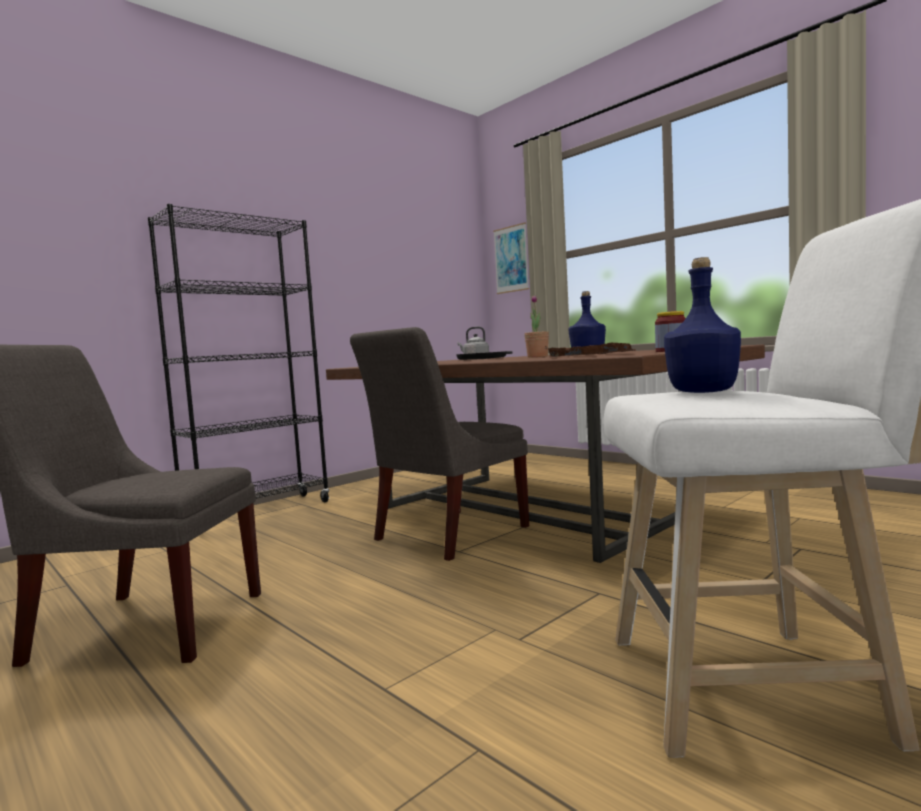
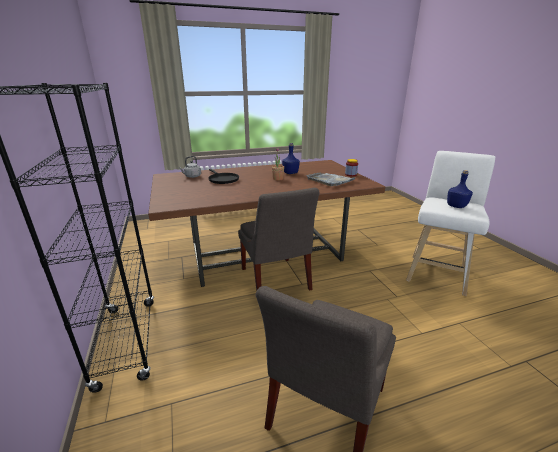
camera: 65 degrees left, 20 degrees up
picture [493,222,529,294] -> none
brown tray [545,343,636,357] -> grey tray [306,172,357,186]

